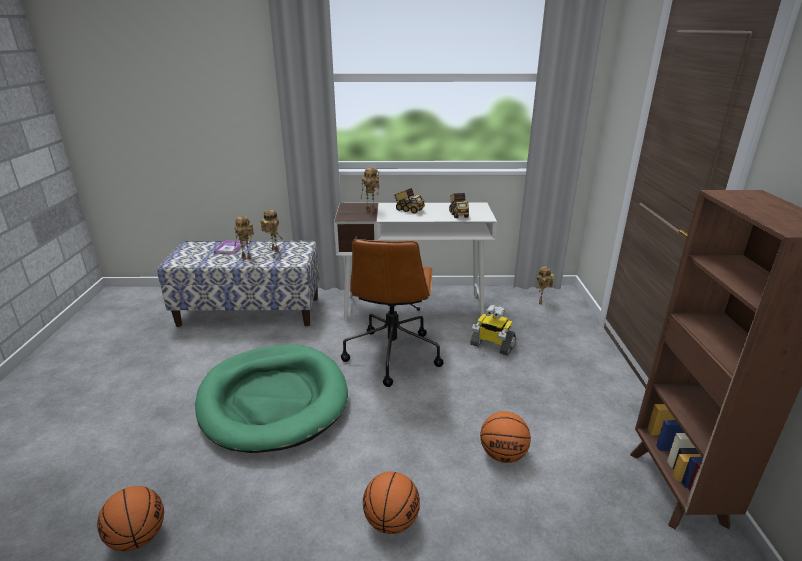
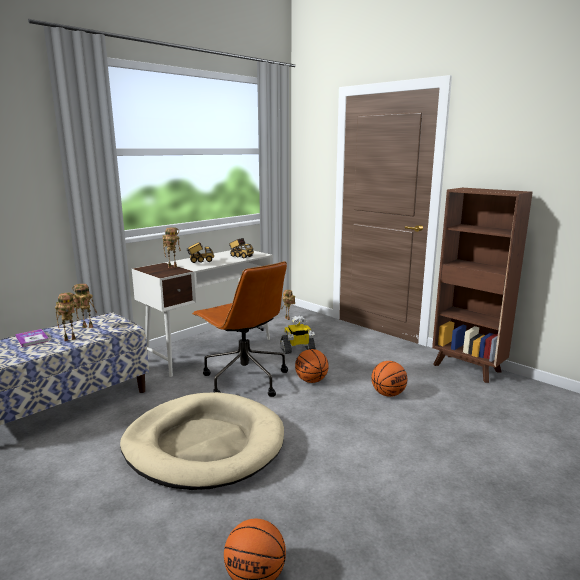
camera: 45 degrees left, 10 degrees down
green dog bed [195,345,348,453] -> beige dog bed [120,392,284,490]
basketball [363,472,420,534] -> basketball moved to [295,349,329,383]

